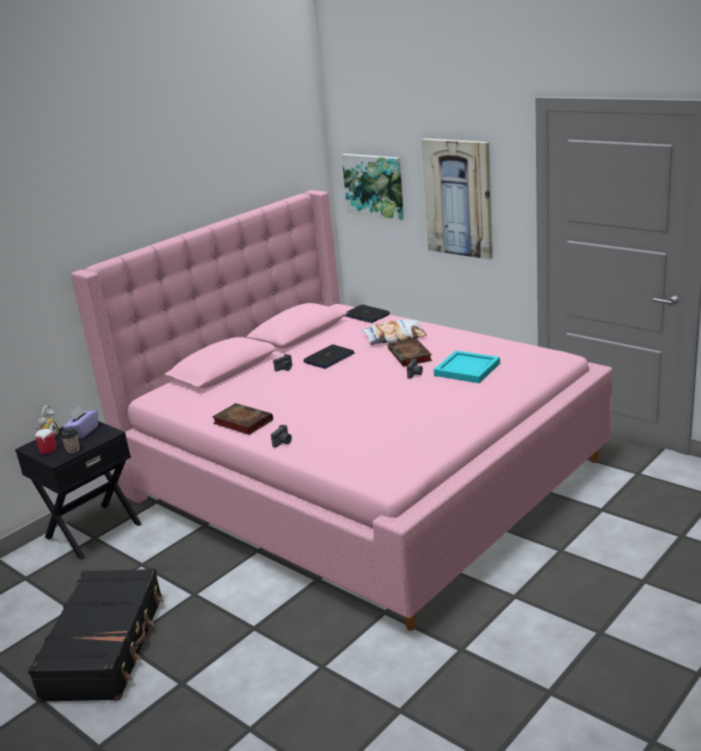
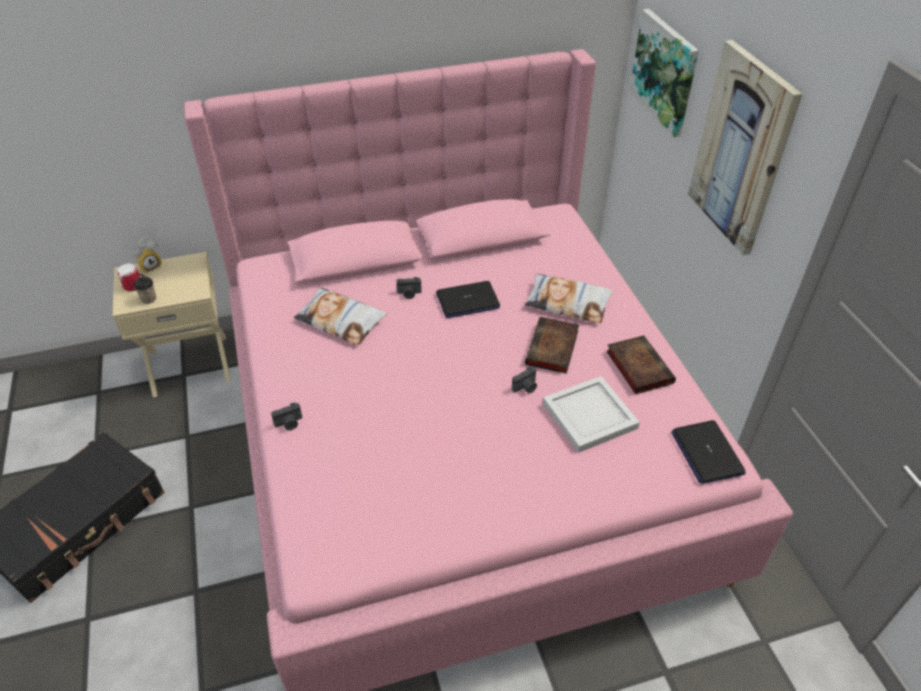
camera: 30 degrees right, 20 degrees up
black nightstand [15,421,141,560] -> beige nightstand [113,252,231,397]
purple tissue box [63,406,98,439] -> none
book [212,403,273,435] -> book moved to [606,335,676,394]
laptop [345,305,390,323] -> laptop moved to [671,420,746,484]
turquoise tray [434,351,500,383] -> white tray [543,376,640,453]
none -> pillow [294,287,387,345]

